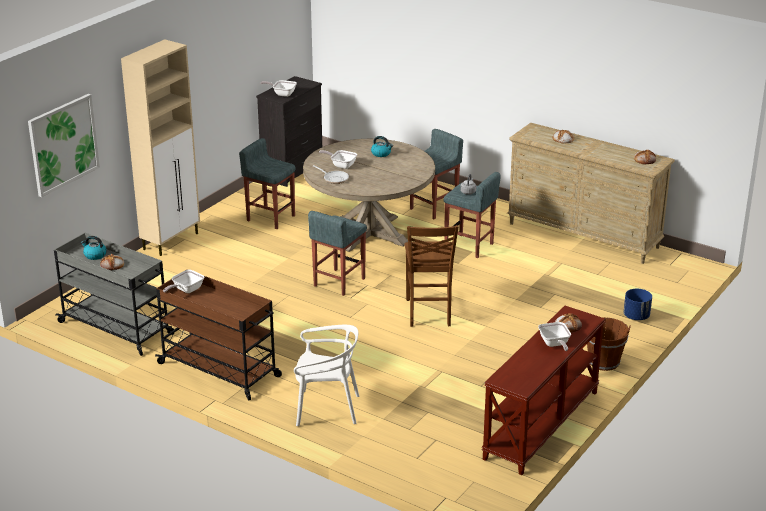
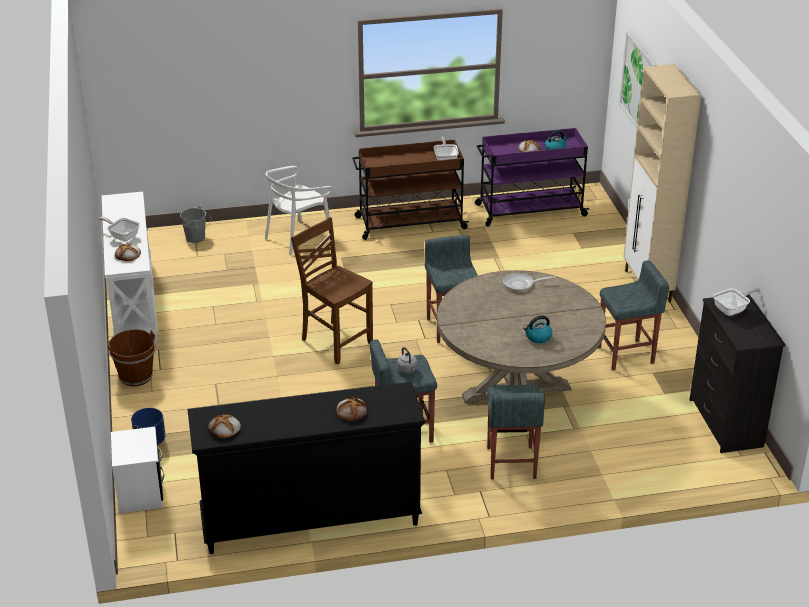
camera: 135 degrees right, 5 degrees up
grey cart [54,233,174,356] -> purple cart [475,128,590,226]
frying pan [319,150,357,169] -> none
brown console table [482,306,605,475] -> white console table [102,192,158,343]
beige dresser [507,123,675,264] -> black dresser [187,382,425,554]
none -> white nightstand [111,427,164,513]
none -> grey bucket [180,205,211,243]

